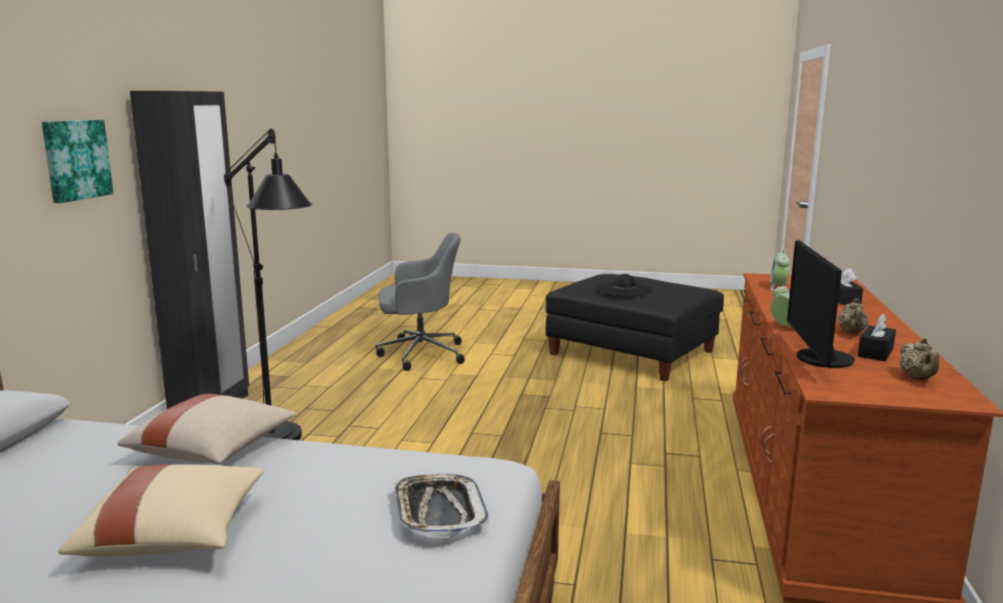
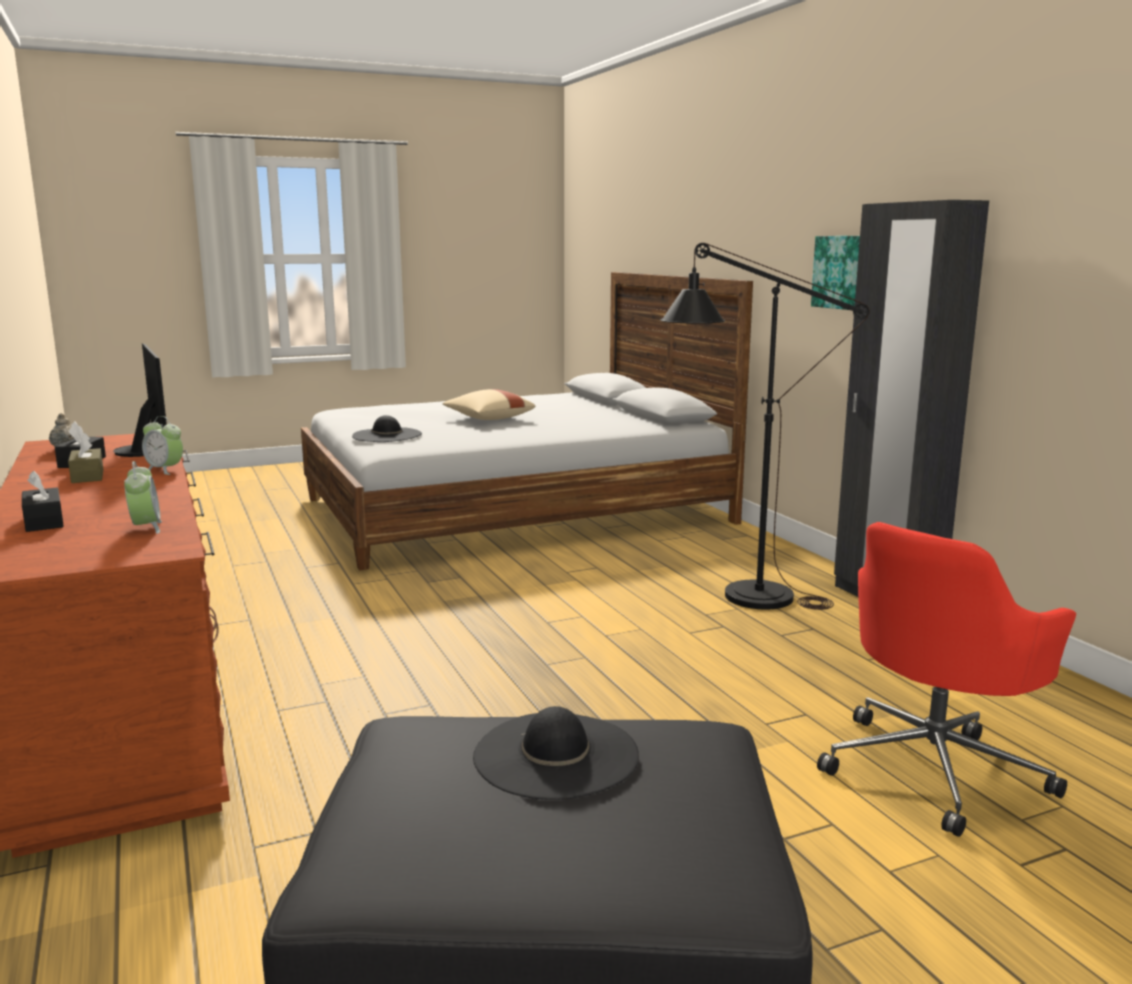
camera: 145 degrees right, 0 degrees up
beige pillow [118,394,296,464] -> none
grey office chair [376,233,465,371] -> red office chair [817,522,1076,837]
tray [394,474,489,538] -> black hat [352,415,422,442]
beige teapot [838,298,869,334] -> brown tissue box [68,433,103,483]

